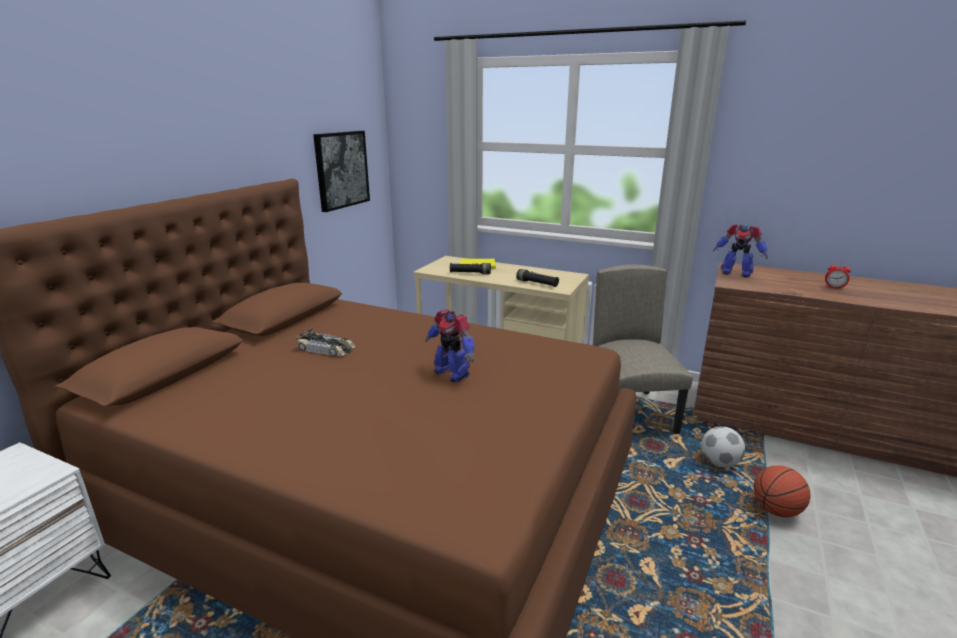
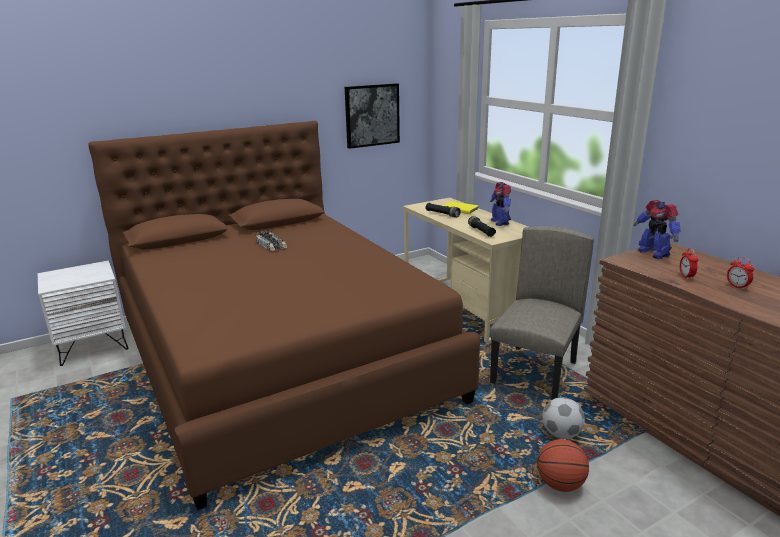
camera: 35 degrees right, 0 degrees up
toy robot [425,310,475,382] -> toy robot moved to [490,182,511,226]
none -> alarm clock [680,248,698,280]

